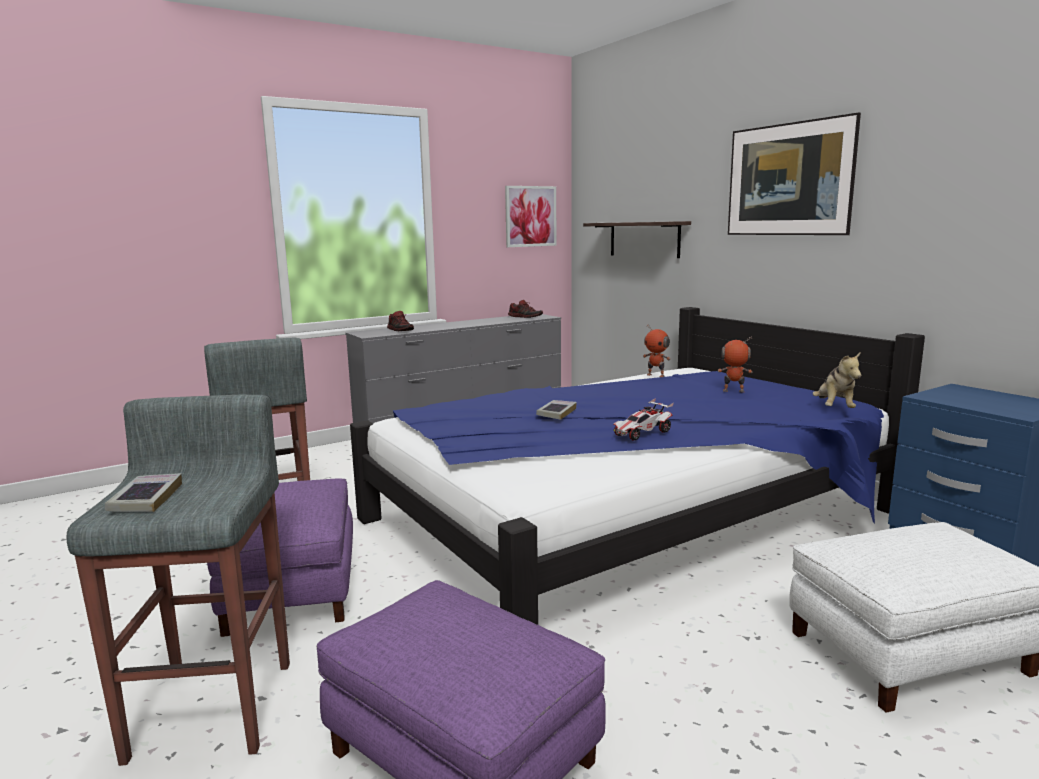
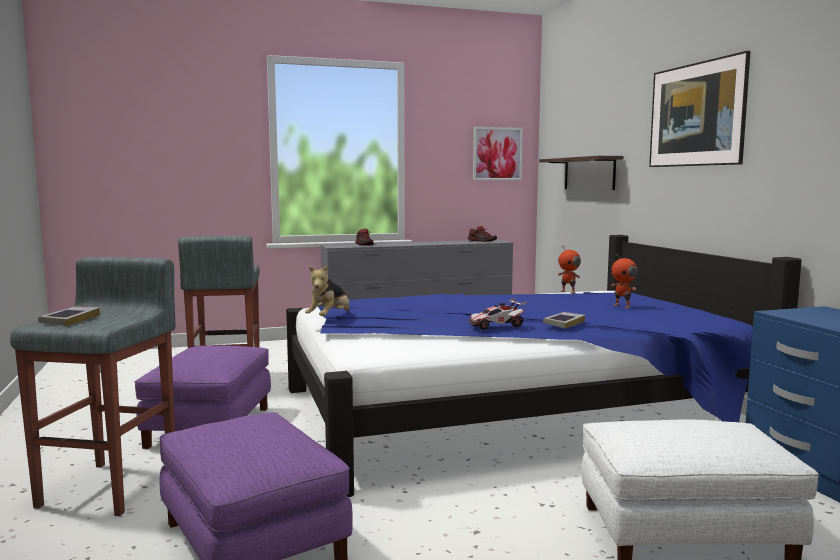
camera: 15 degrees right, 5 degrees down
book [536,400,577,420] -> book moved to [543,312,585,328]
toy robot [718,337,752,392] -> toy robot turned 150 degrees counterclockwise [611,253,637,308]
plush toy [813,352,861,408] -> plush toy moved to [305,264,350,316]

